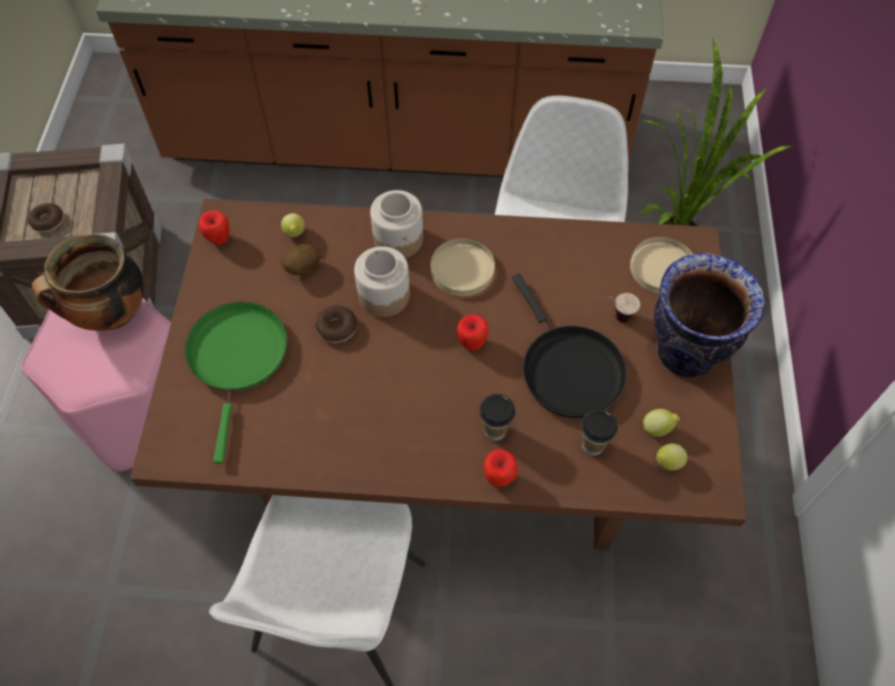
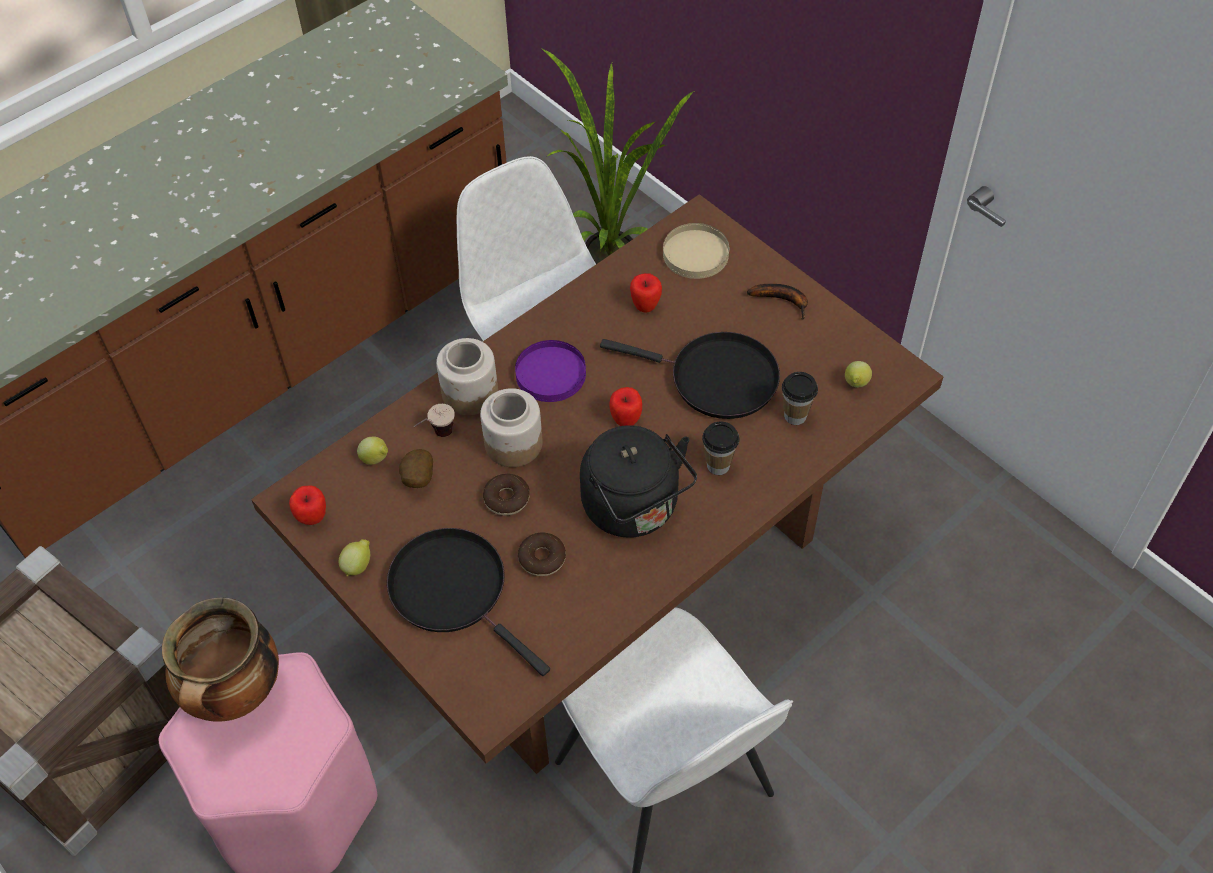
camera: 45 degrees left, 5 degrees down
donut [28,203,64,233] -> donut moved to [518,533,566,576]
green frying pan [184,301,287,464] -> black frying pan [387,528,550,676]
beige plate [431,238,495,296] -> purple plate [515,340,586,402]
apple [484,449,518,487] -> apple moved to [630,273,662,313]
cup [597,293,640,323] -> cup moved to [413,404,455,437]
lemon [643,409,680,437] -> lemon moved to [339,539,370,576]
vase [654,253,765,378] -> banana [747,284,808,320]
none -> black kettle [580,425,697,538]

